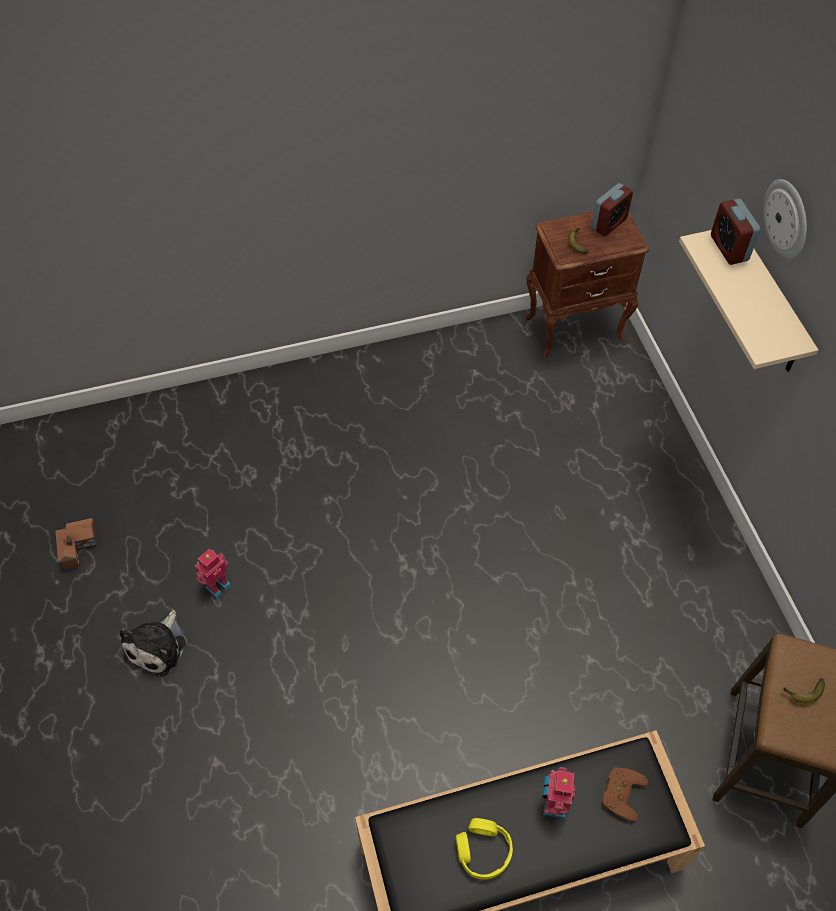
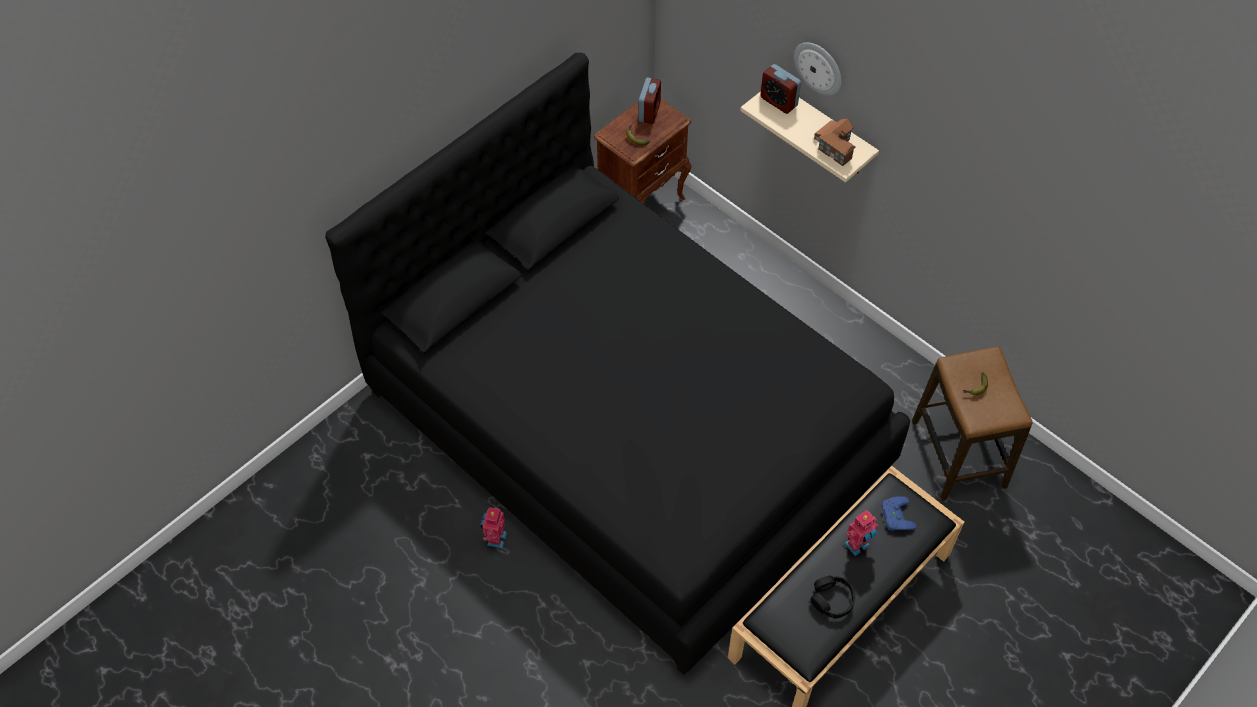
camera: 30 degrees left, 0 degrees up
toy house [55,518,97,569] -> toy house moved to [814,119,856,166]
plush toy [120,610,186,677] -> none
yellow headphones [456,818,513,879] -> black headphones [811,576,856,618]
toy robot [542,767,576,819] -> toy robot turned 105 degrees counterclockwise [844,510,878,556]
brown game controller [601,767,648,822] -> blue game controller [882,496,916,531]
none -> black bed [325,53,910,675]

